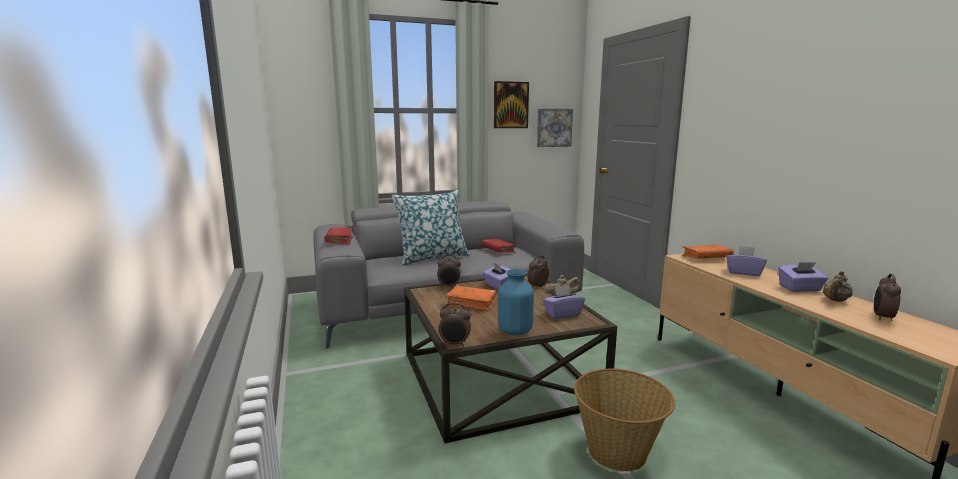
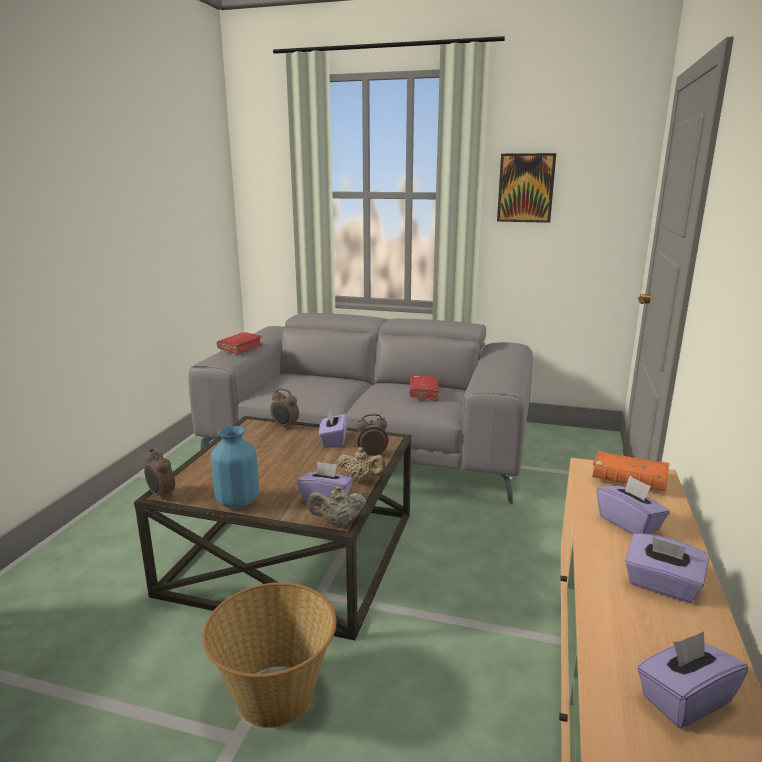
camera: 35 degrees right, 5 degrees up
pillow [392,190,469,265] -> none
orange book [446,286,497,311] -> none
picture [537,109,573,147] -> none
beige teapot [822,271,853,302] -> beige teapot moved to [307,486,366,526]
alarm clock [874,274,901,321] -> purple tissue box [637,631,748,728]

